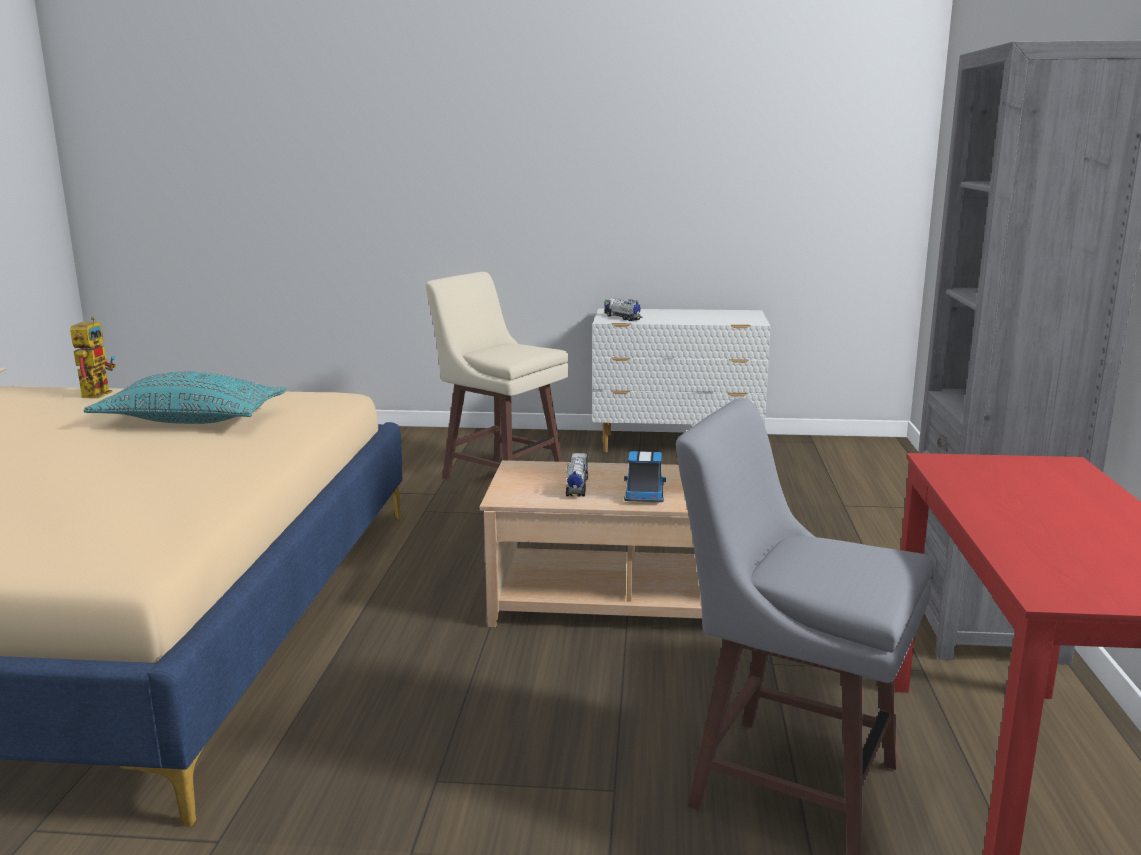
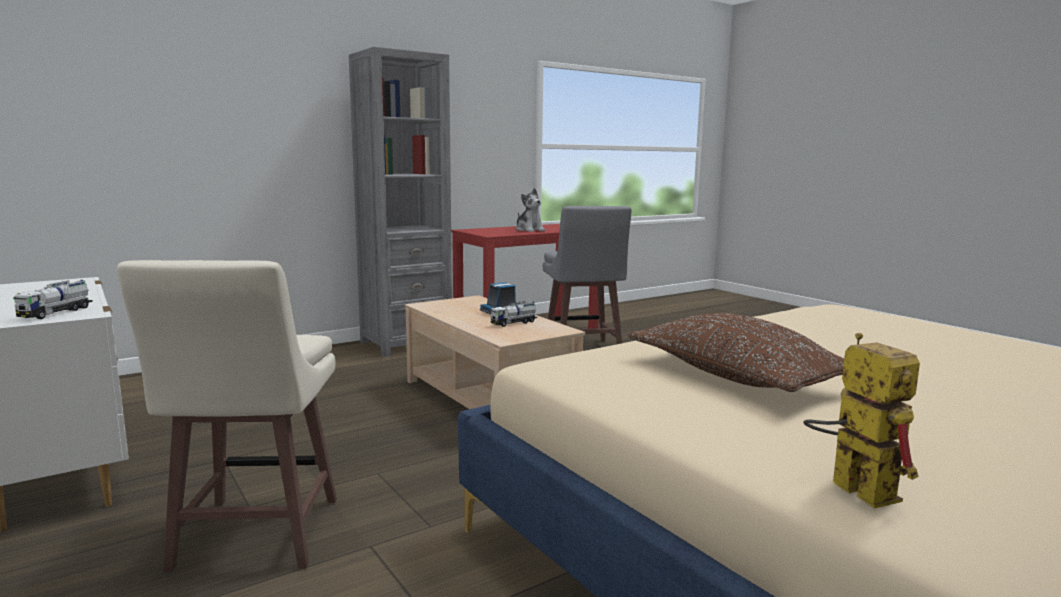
camera: 130 degrees left, 5 degrees down
toy robot [70,317,116,398] -> toy robot turned 105 degrees clockwise [803,333,920,508]
turquoise pillow [84,371,286,424] -> brown pillow [628,313,844,392]
none -> plush toy [516,188,545,232]

